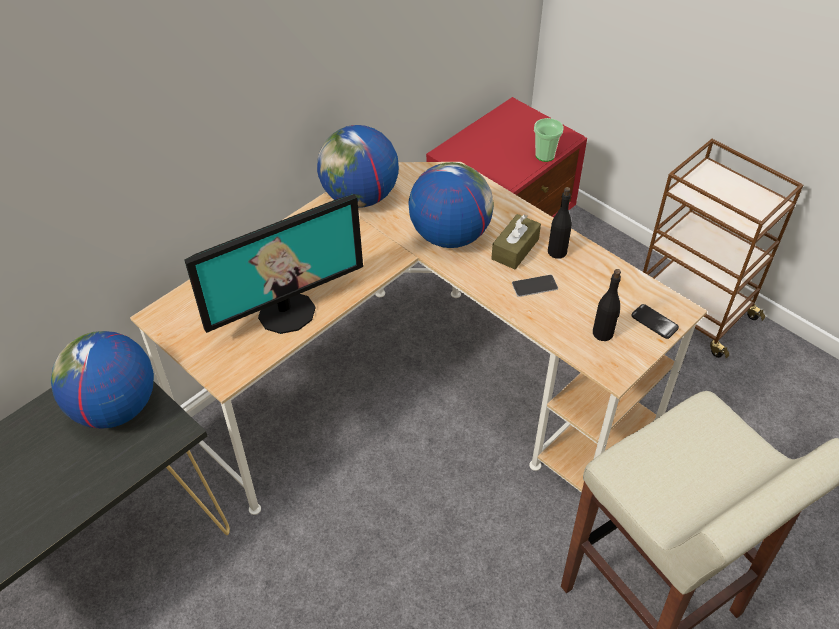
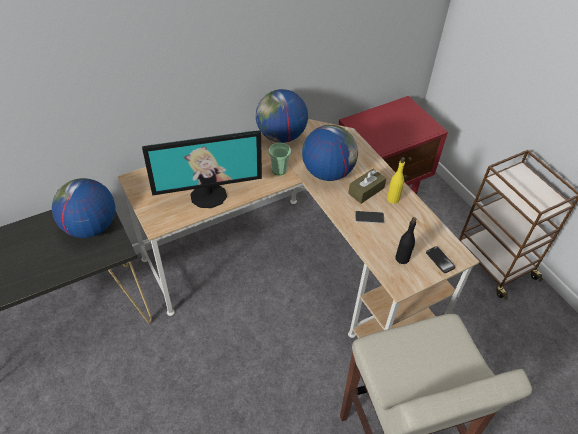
camera: 15 degrees right, 0 degrees up
cup [534,118,564,162] -> cup moved to [269,143,291,175]
black bottle [548,187,572,259] -> yellow bottle [387,157,405,204]

